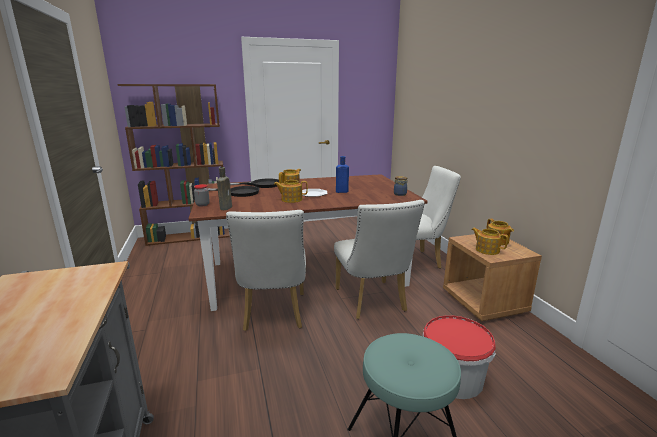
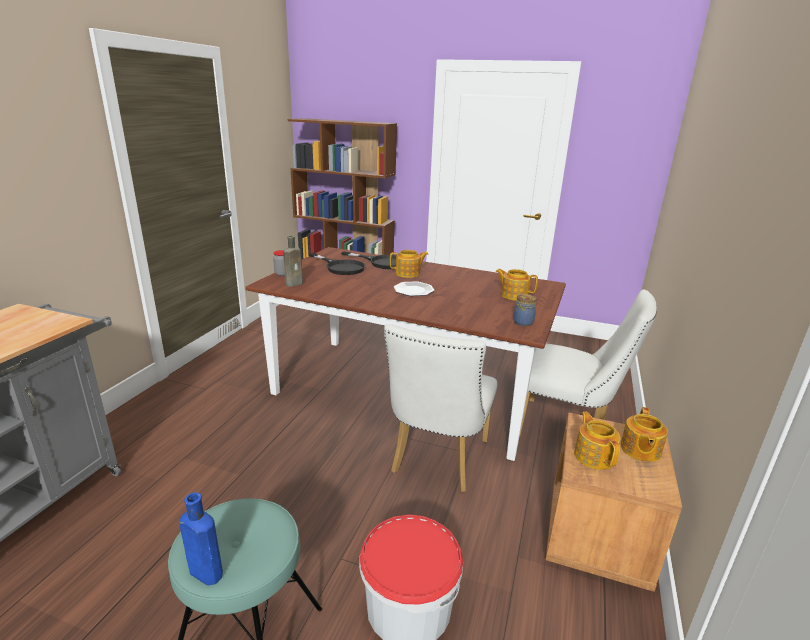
camera: 35 degrees right, 5 degrees up
white chair [226,210,306,331] -> none
teapot [274,180,308,203] -> teapot moved to [495,269,538,301]
blue bottle [336,156,349,193] -> blue bottle moved to [179,492,223,586]

